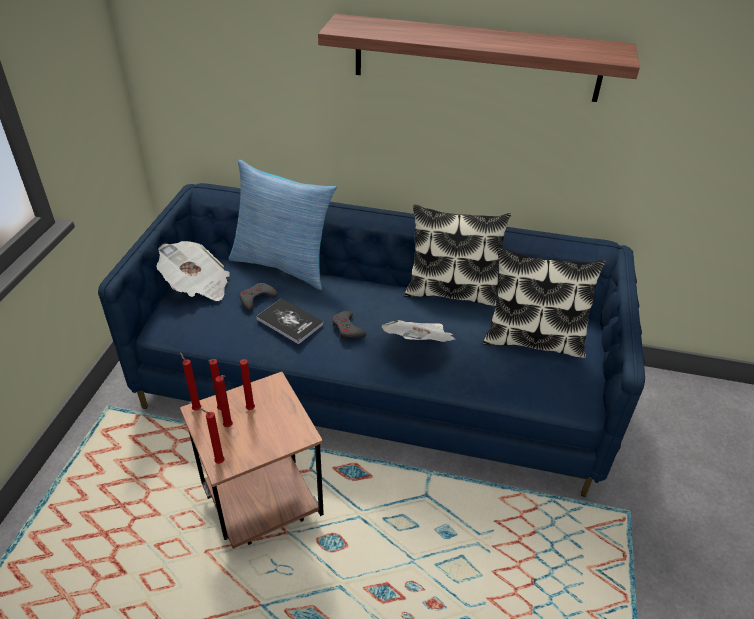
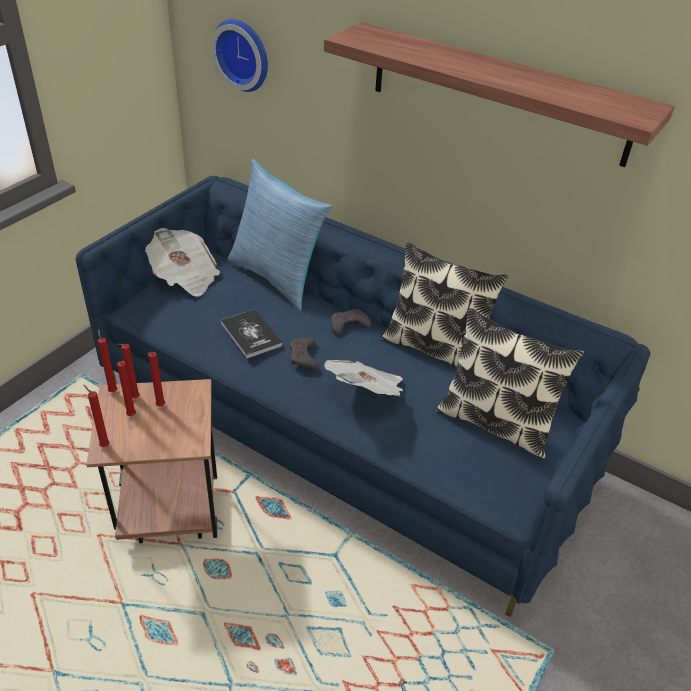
camera: 20 degrees right, 0 degrees up
grey game controller [239,283,278,310] -> grey game controller moved to [331,309,371,335]
none -> wall clock [211,19,268,92]

